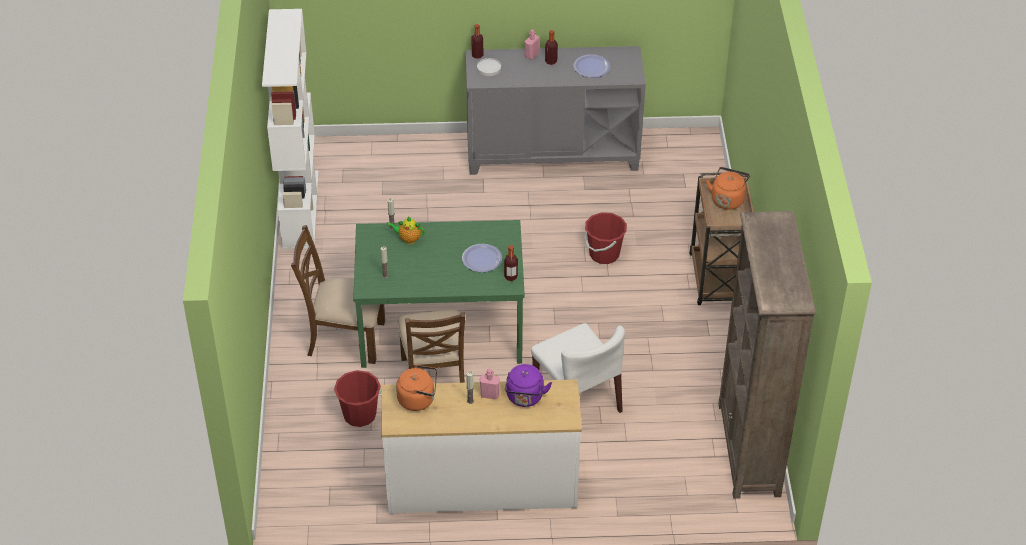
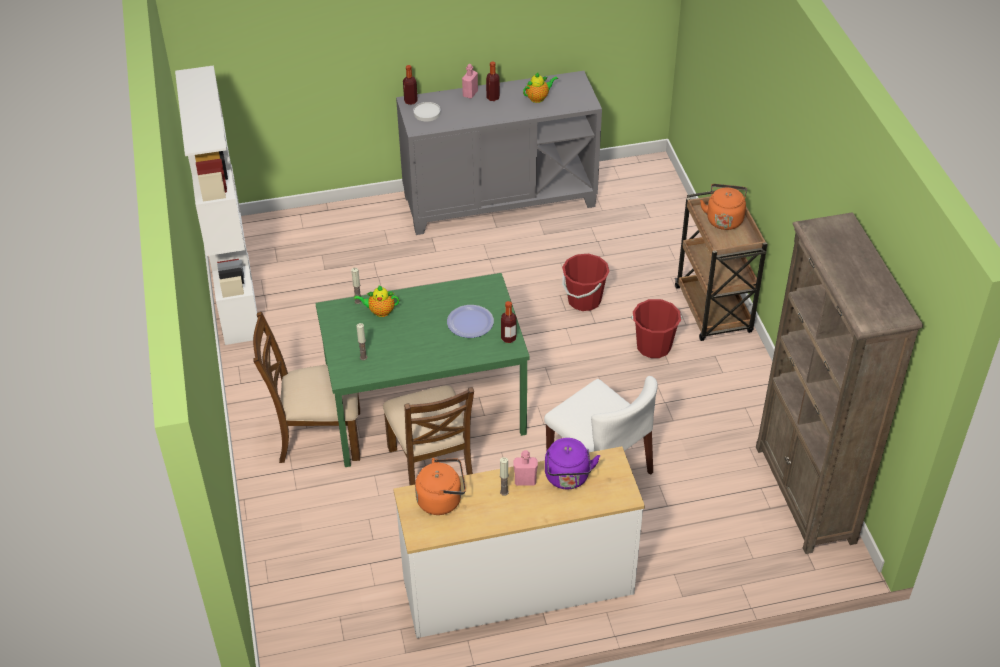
camera: 10 degrees left, 0 degrees up
red bucket [334,370,382,427] -> red bucket moved to [631,299,682,358]
plate [573,54,610,78] -> teapot [523,73,558,103]

